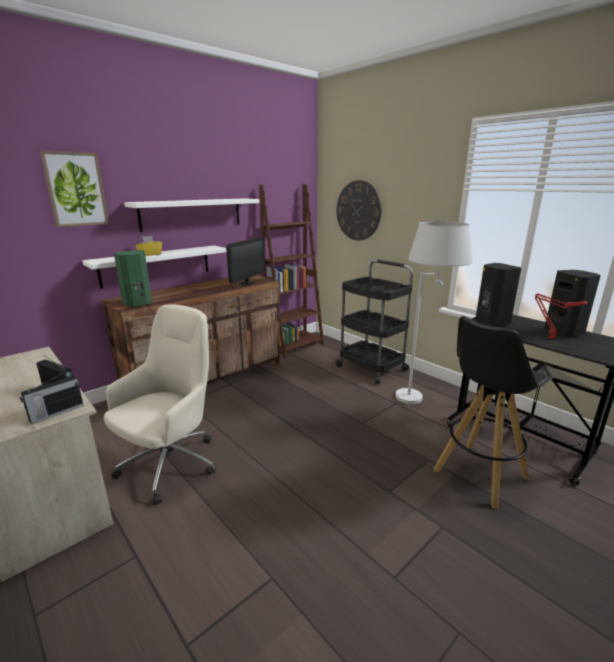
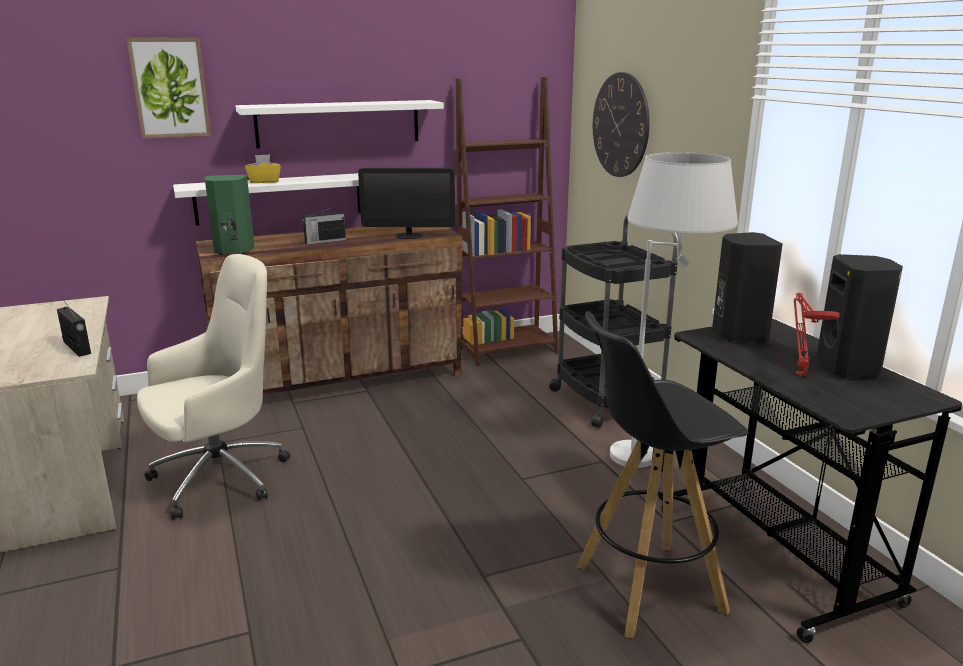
camera: 20 degrees right, 0 degrees up
radio [20,371,84,424] -> radio moved to [302,206,346,245]
monitor [226,237,265,286] -> monitor turned 45 degrees clockwise [358,168,455,239]

